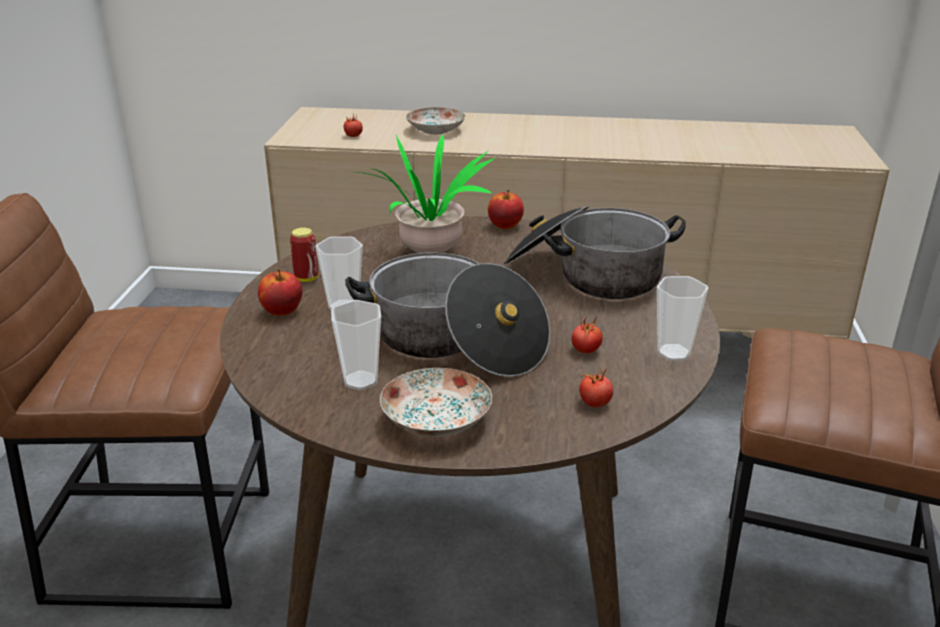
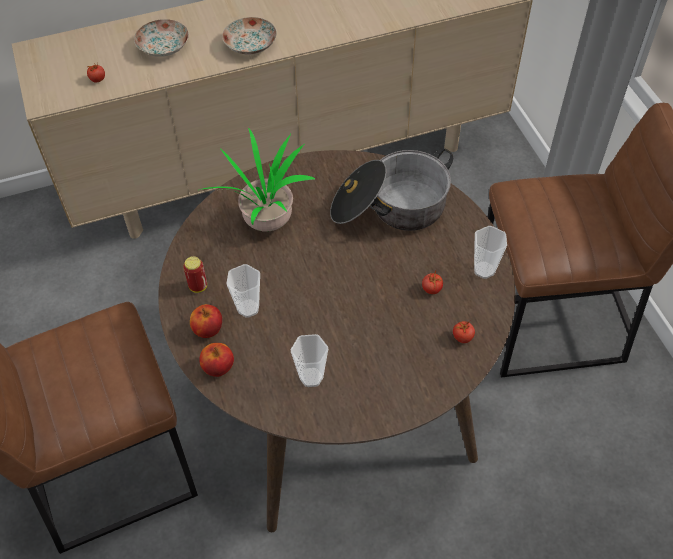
camera: 25 degrees left, 25 degrees up
cooking pot [345,252,550,377] -> none
plate [380,368,492,437] -> plate moved to [222,17,277,55]
apple [488,190,524,229] -> apple moved to [199,343,234,377]

